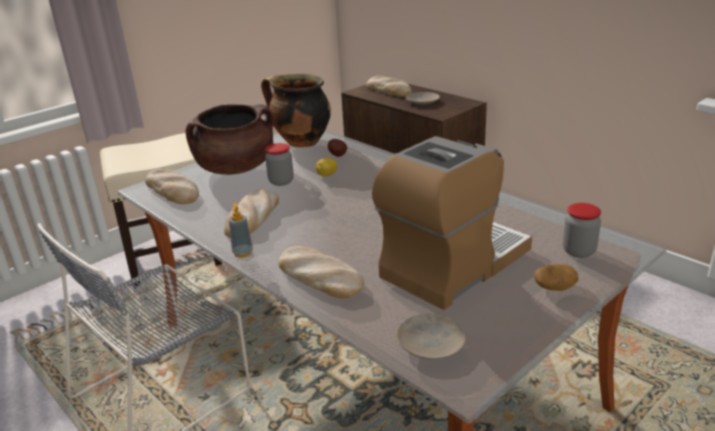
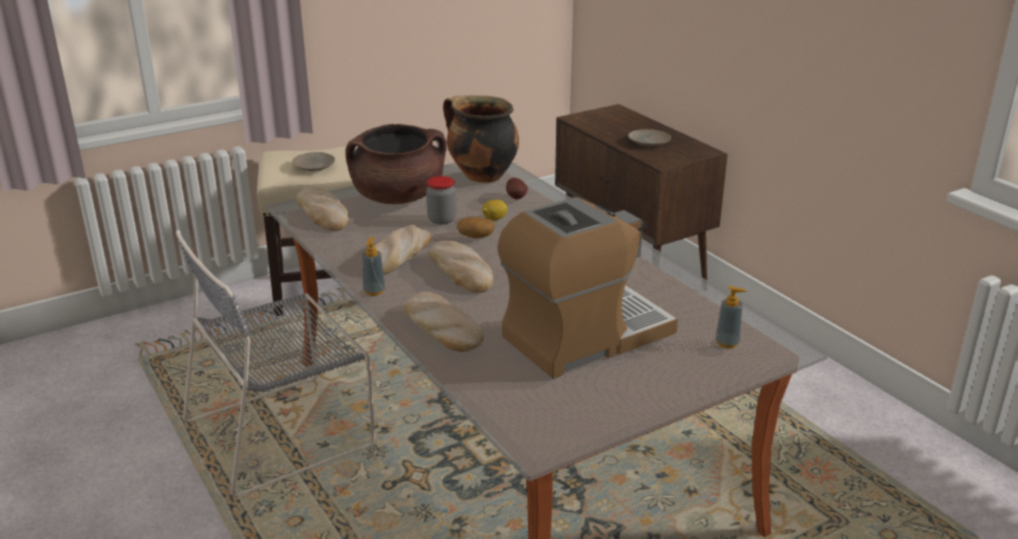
camera: 10 degrees right, 0 degrees up
bread [366,76,412,97] -> bread moved to [429,241,493,293]
beige plate [397,313,466,359] -> beige plate moved to [292,152,335,171]
potato [534,264,578,291] -> potato moved to [457,217,494,238]
jar [563,203,601,258] -> soap dispenser [715,286,747,348]

